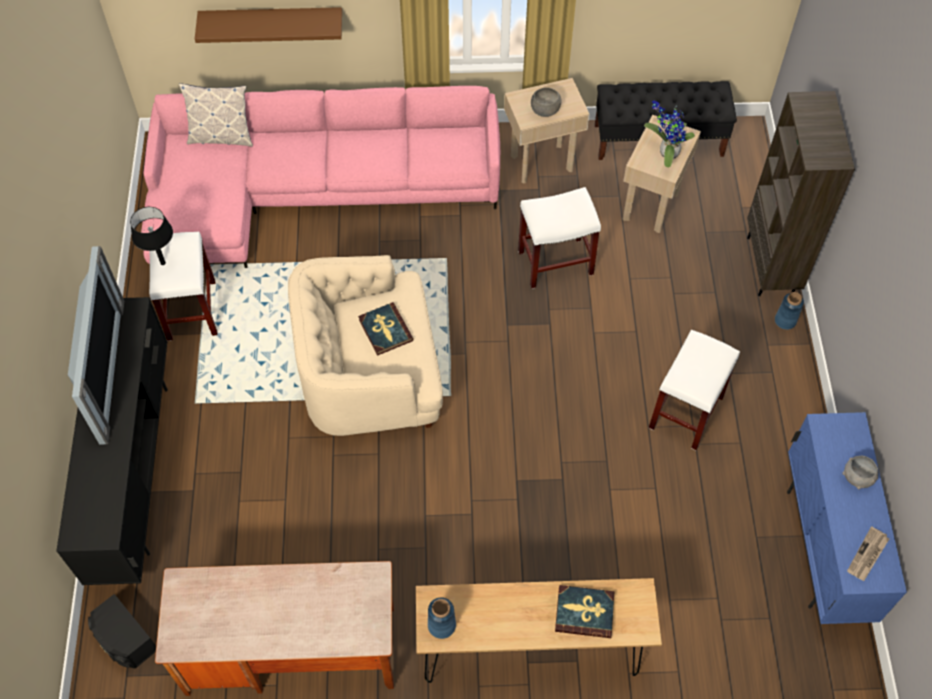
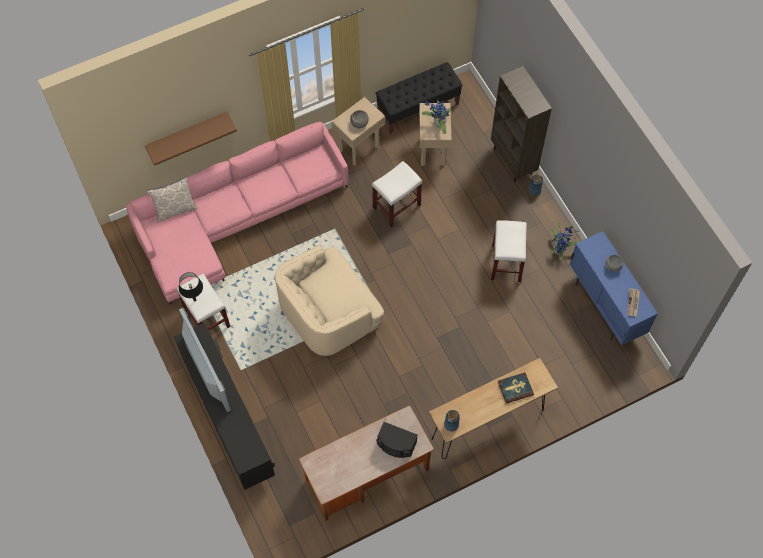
camera: 25 degrees left, 5 degrees up
black speaker [88,594,156,669] -> black speaker moved to [376,422,417,458]
book [358,302,414,356] -> none
none -> potted plant [551,220,580,260]

